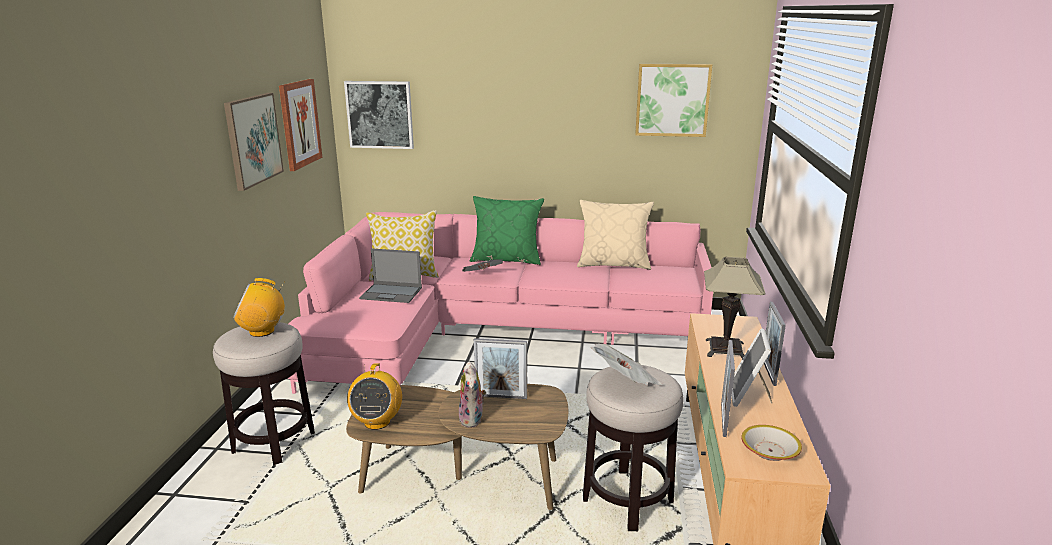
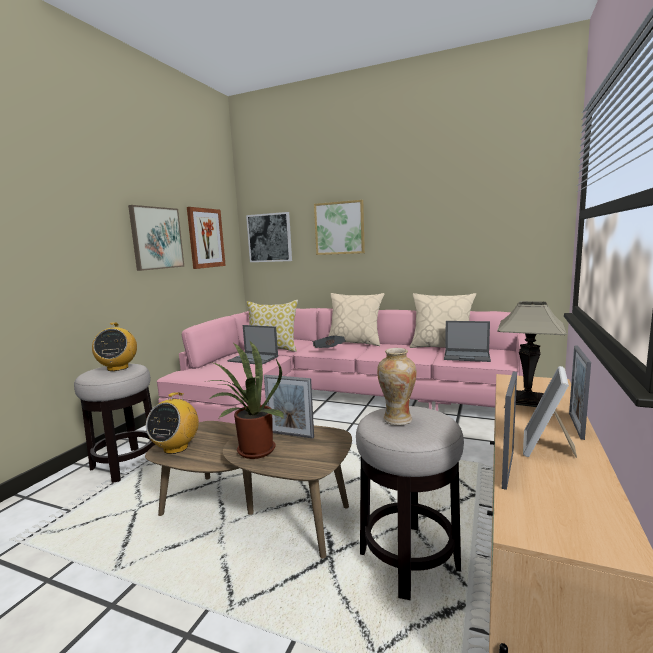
camera: 15 degrees right, 10 degrees down
radio [233,278,285,337] -> radio turned 105 degrees counterclockwise [92,322,137,371]
plush toy [459,362,486,428] -> potted plant [209,341,284,459]
green pillow [470,196,544,265] -> beige pillow [328,293,384,346]
newspaper [591,344,663,386] -> vase [377,348,417,425]
picture [635,64,712,137] -> picture moved to [314,200,365,255]
bowl [741,425,802,461] -> none
none -> laptop [444,321,491,362]

